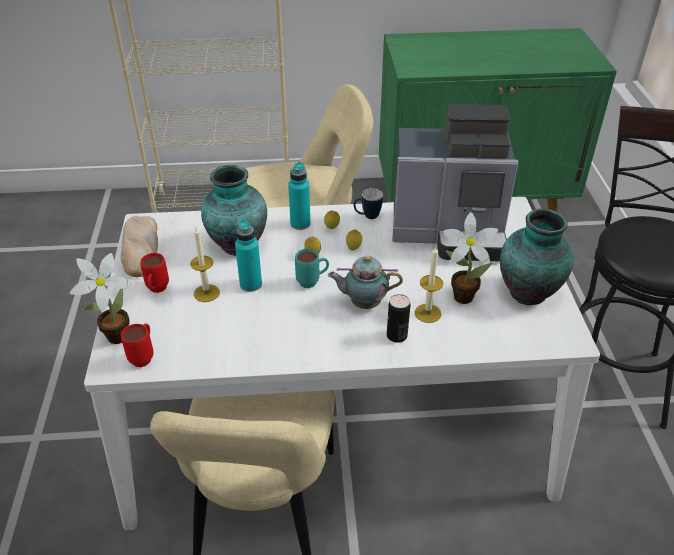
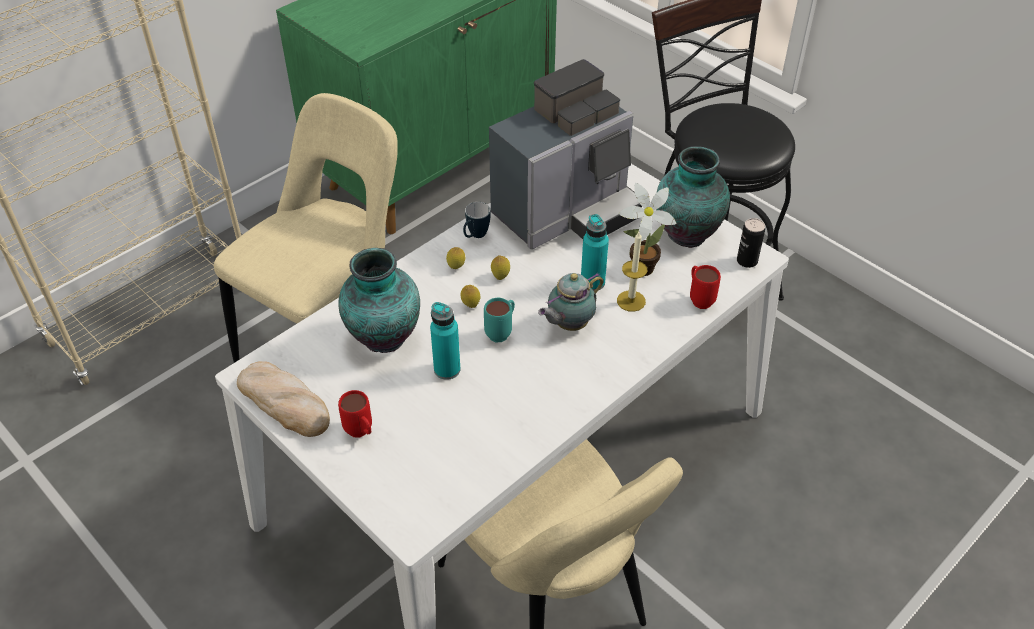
camera: 40 degrees left, 5 degrees up
potted plant [70,253,132,344] -> none
red mug [121,323,154,367] -> red mug moved to [690,265,721,309]
candle [190,227,220,302] -> none
turquoise bottle [288,162,310,230] -> turquoise bottle moved to [581,214,609,291]
can [387,294,410,343] -> can moved to [737,218,765,268]

